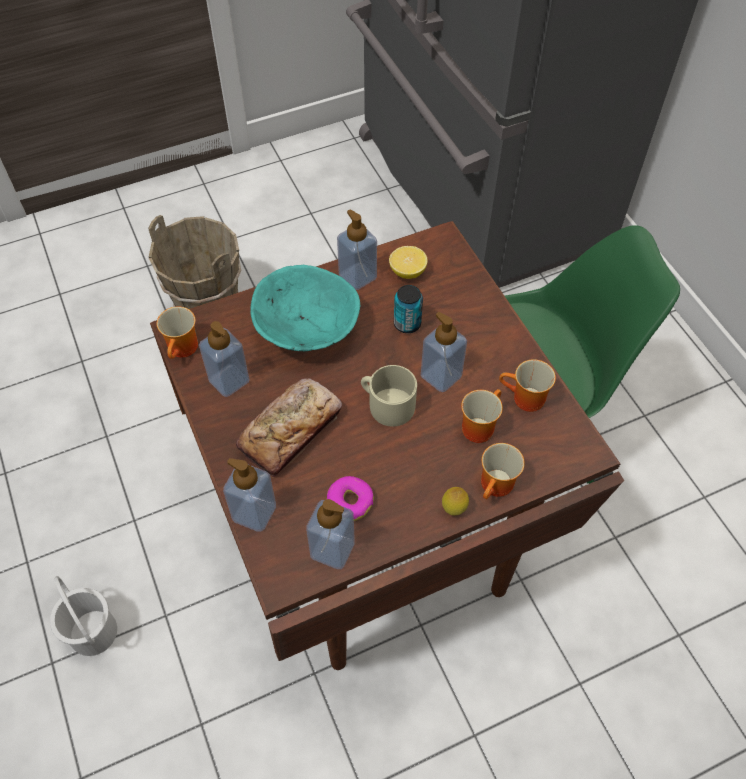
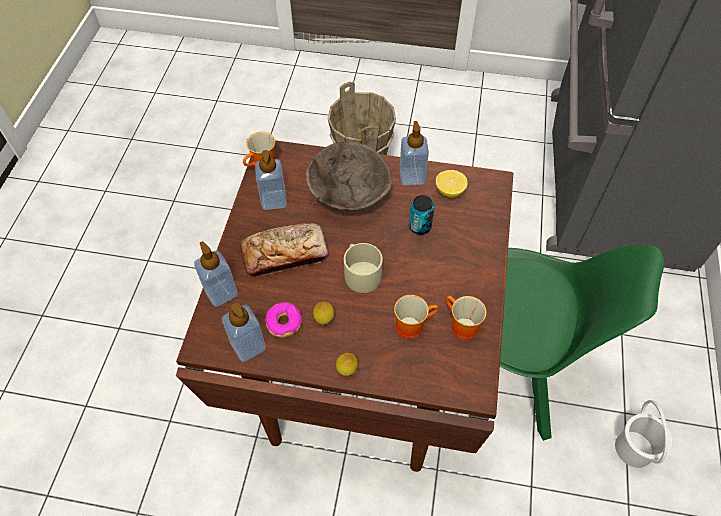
camera: 35 degrees right, 0 degrees up
white bucket [50,576,117,656] -> white bucket moved to [615,400,672,468]
turquoise bowl [250,265,360,351] -> brown bowl [305,141,392,211]
soap dispenser [421,312,467,392] -> none
mug [481,443,525,499] -> none
none -> lemon [313,302,334,325]

